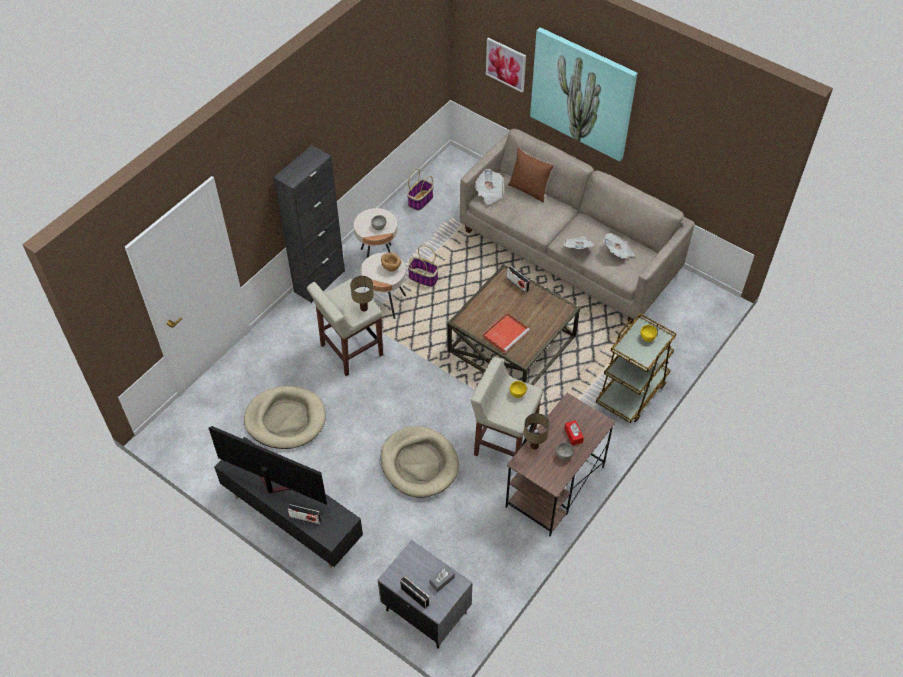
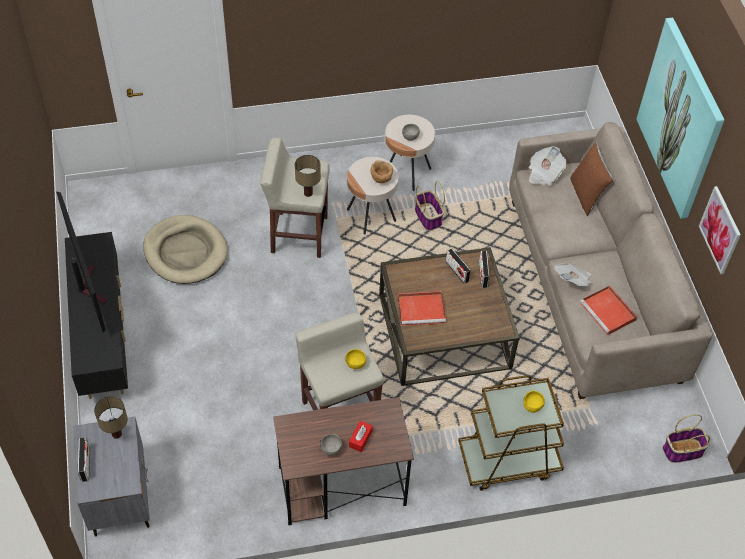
camera: 40 degrees right, 0 degrees up
black cabinet [273,145,345,303] -> none
radio [288,504,321,525] -> radio moved to [446,249,471,284]
beige dog bed [381,426,459,498] -> none
basket [407,169,434,211] -> basket moved to [663,414,710,463]
grey tissue box [429,565,455,592] -> none
picture [486,38,526,93] -> picture moved to [699,186,741,274]
table lamp [524,413,550,450] -> table lamp moved to [94,396,128,439]
newspaper [603,233,635,259] -> red tray [580,285,637,335]

